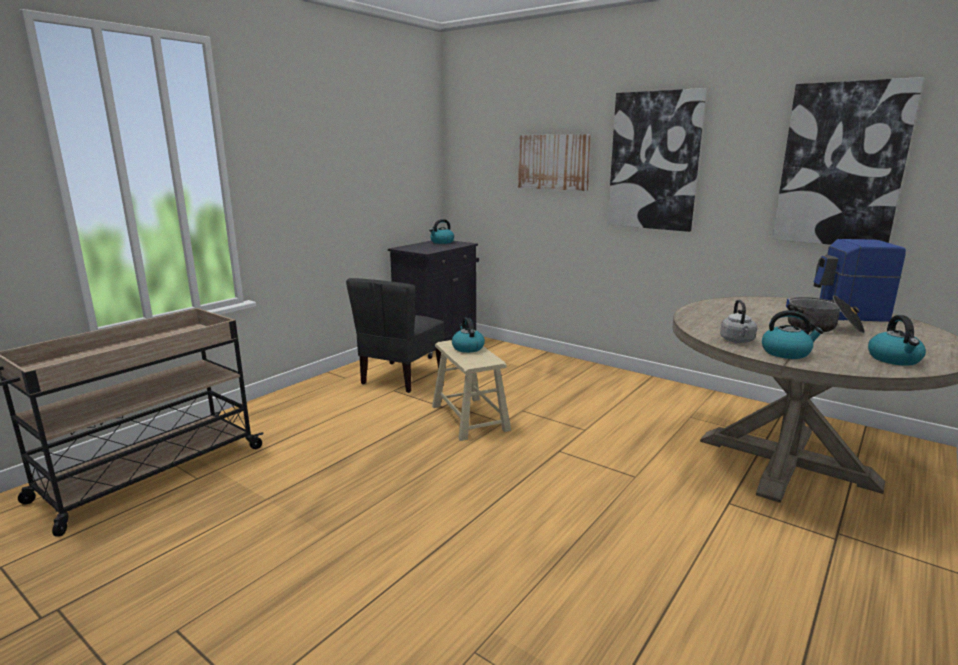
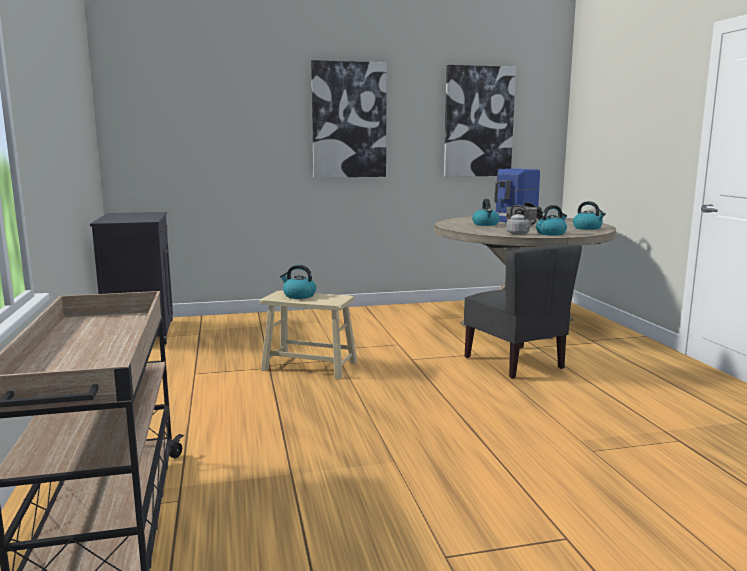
camera: 50 degrees left, 5 degrees down
grey chair [346,278,444,393] -> grey chair moved to [464,244,582,379]
kettle [429,219,454,244] -> kettle moved to [472,199,500,226]
picture [518,134,591,191] -> none

